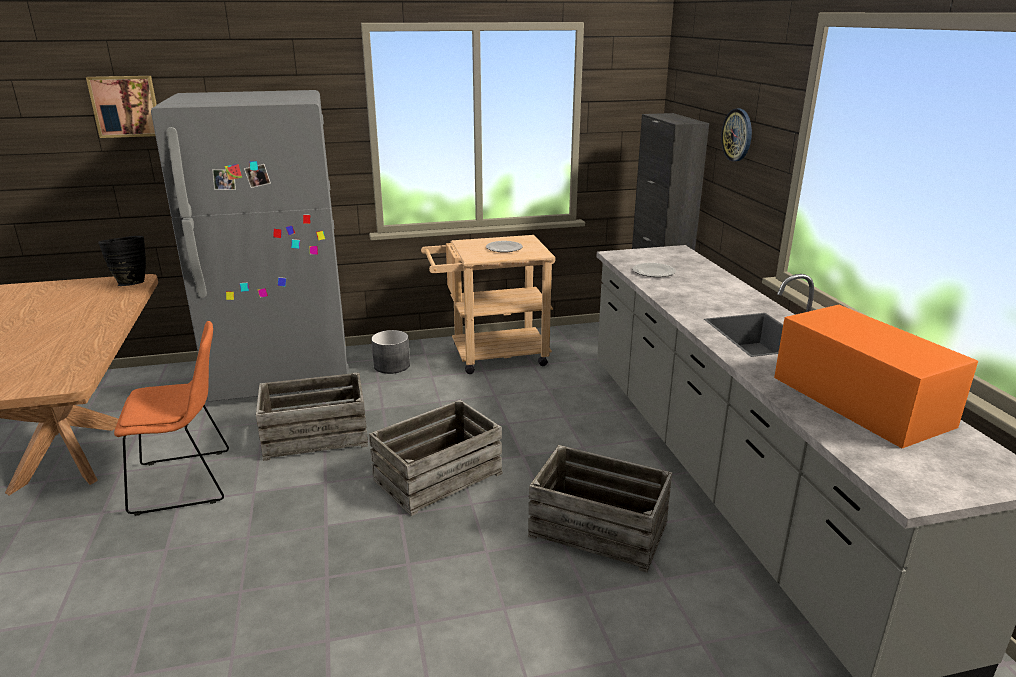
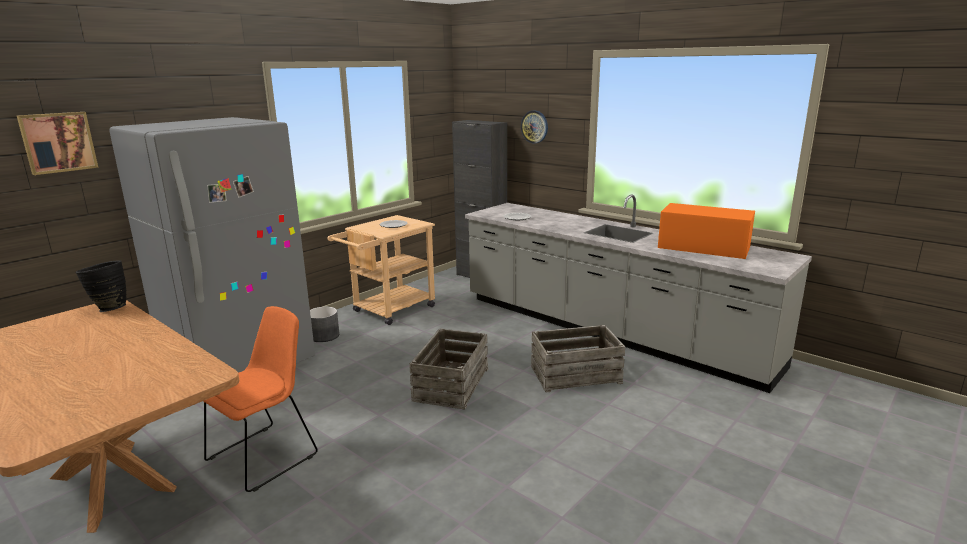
camera: 35 degrees left, 5 degrees down
crate [256,373,368,461] -> none

